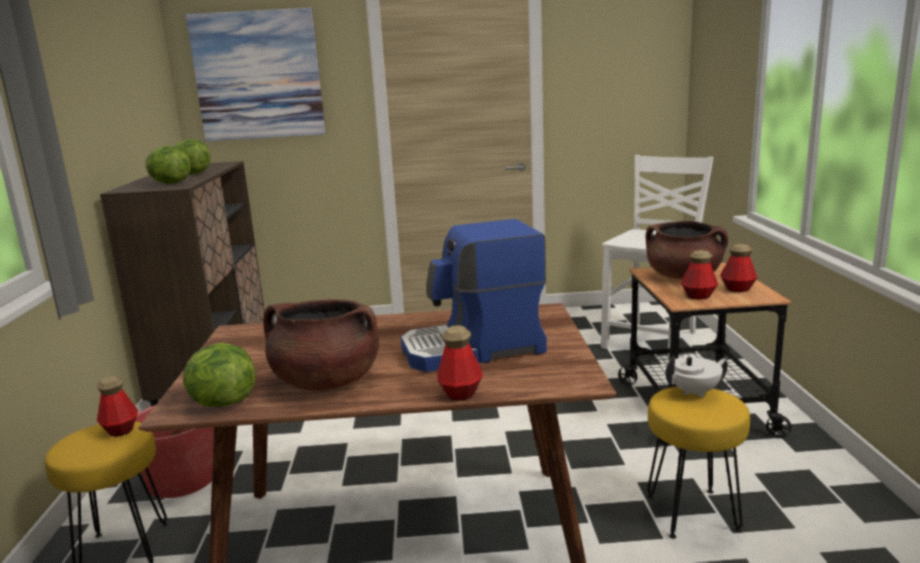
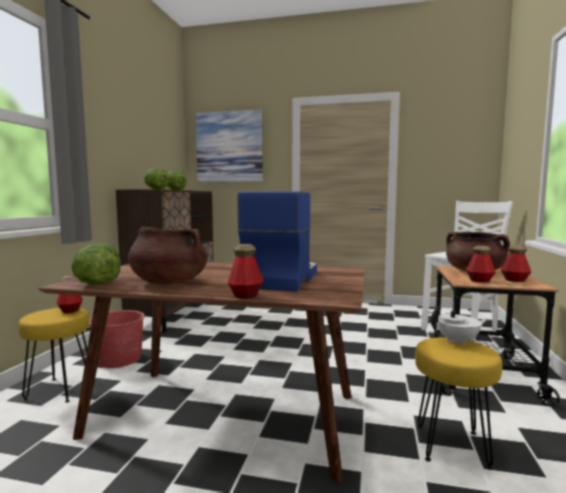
camera: 15 degrees right, 10 degrees down
coffee machine [401,219,547,372] -> coffee machine turned 105 degrees clockwise [237,191,317,292]

